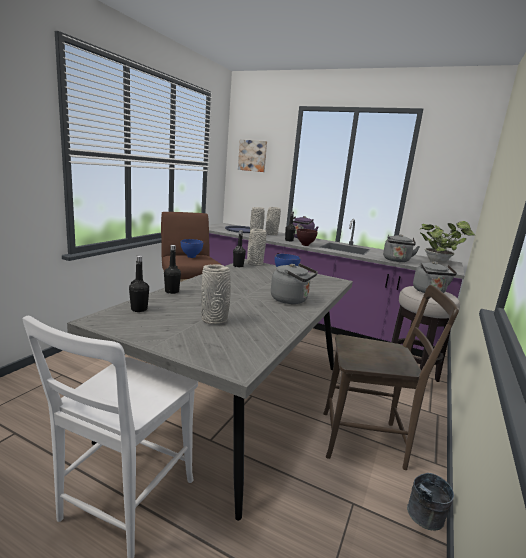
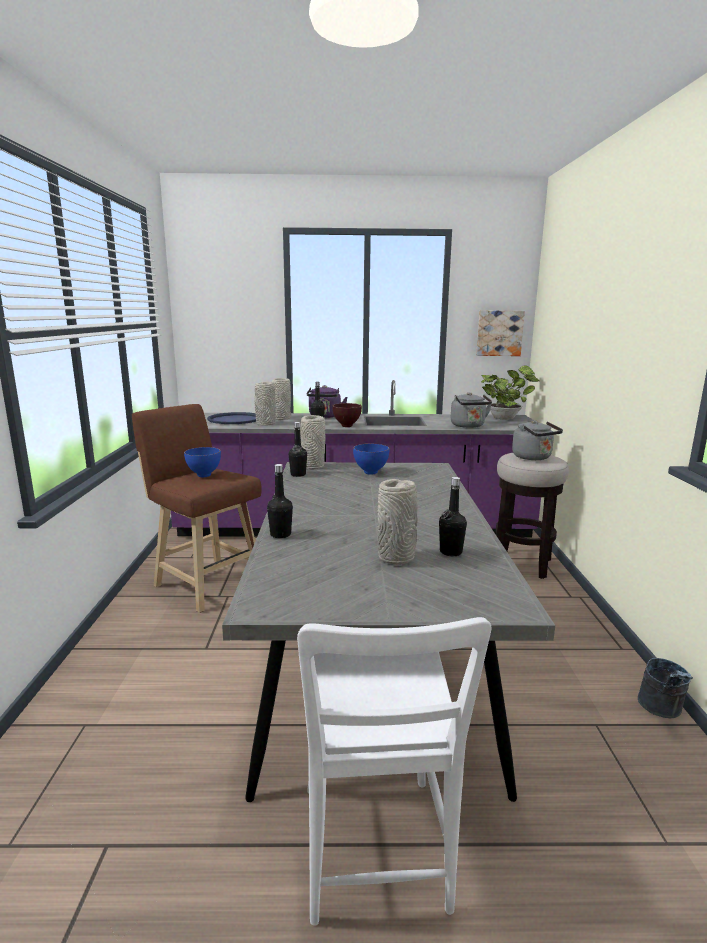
camera: 25 degrees left, 0 degrees up
black bottle [129,255,149,312] -> black bottle moved to [439,477,467,556]
picture [238,139,267,172] -> picture moved to [476,310,525,356]
grey kettle [271,263,318,304] -> none
brown chair [323,285,459,470] -> none

